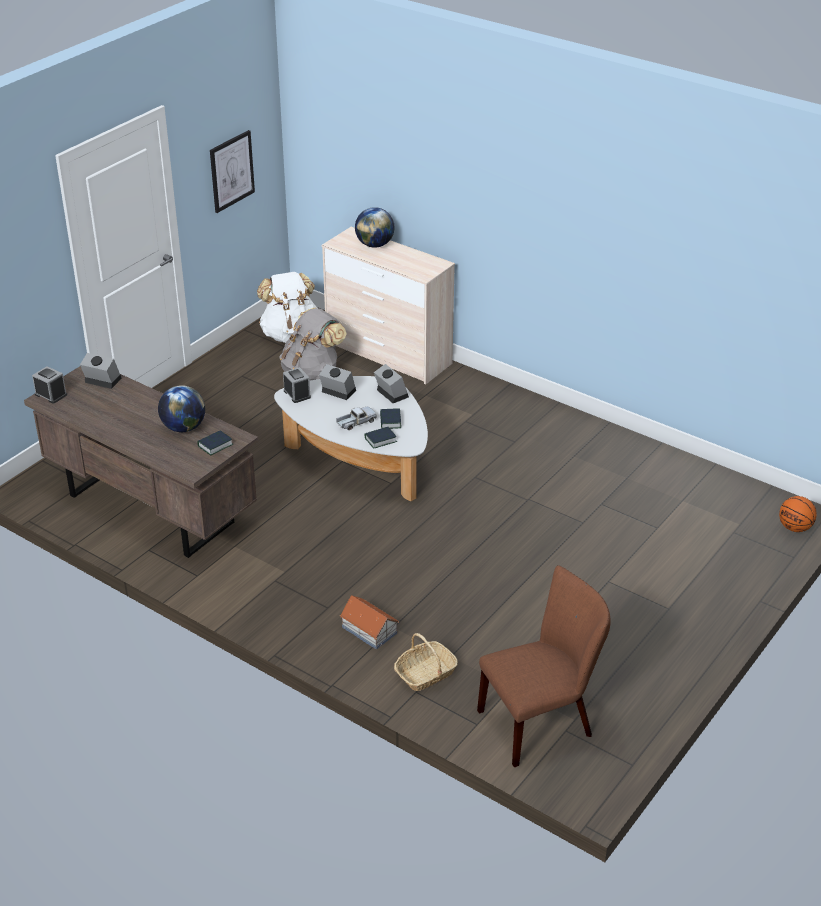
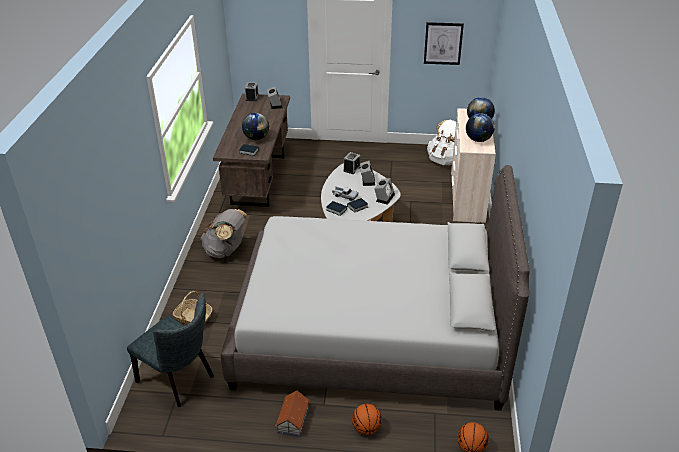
camera: 60 degrees right, 0 degrees up
grey backpack [279,308,347,381] -> grey backpack moved to [200,209,247,258]
toy house [340,596,399,649] -> toy house moved to [275,391,310,437]
brown chair [477,565,611,767] -> grey chair [127,293,214,407]
none -> grey bed [221,165,530,411]
none -> basketball [352,404,382,435]
none -> globe [466,113,494,142]

